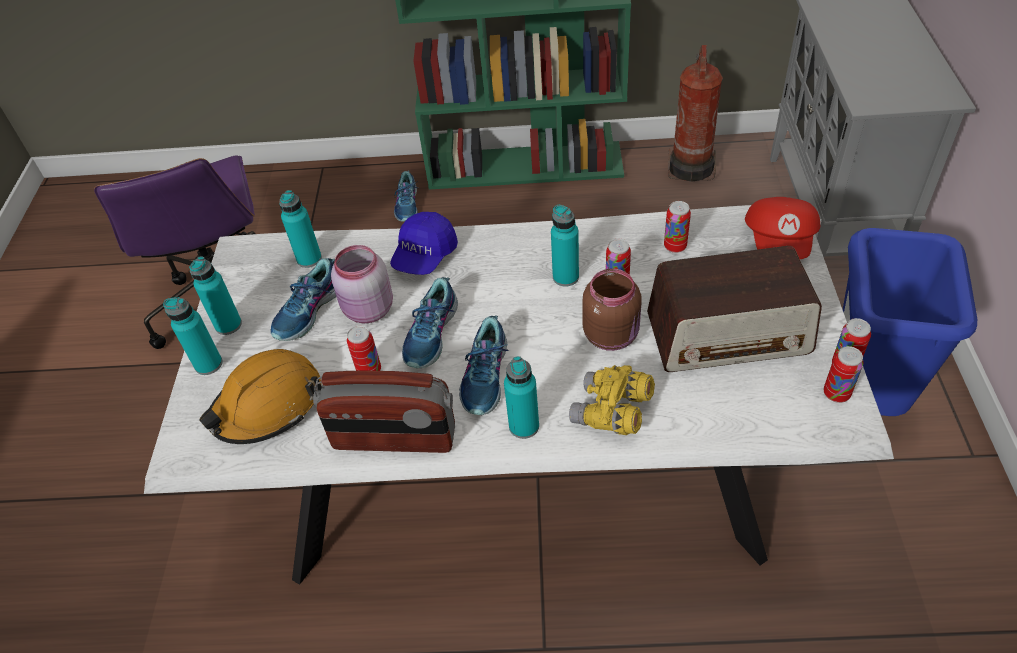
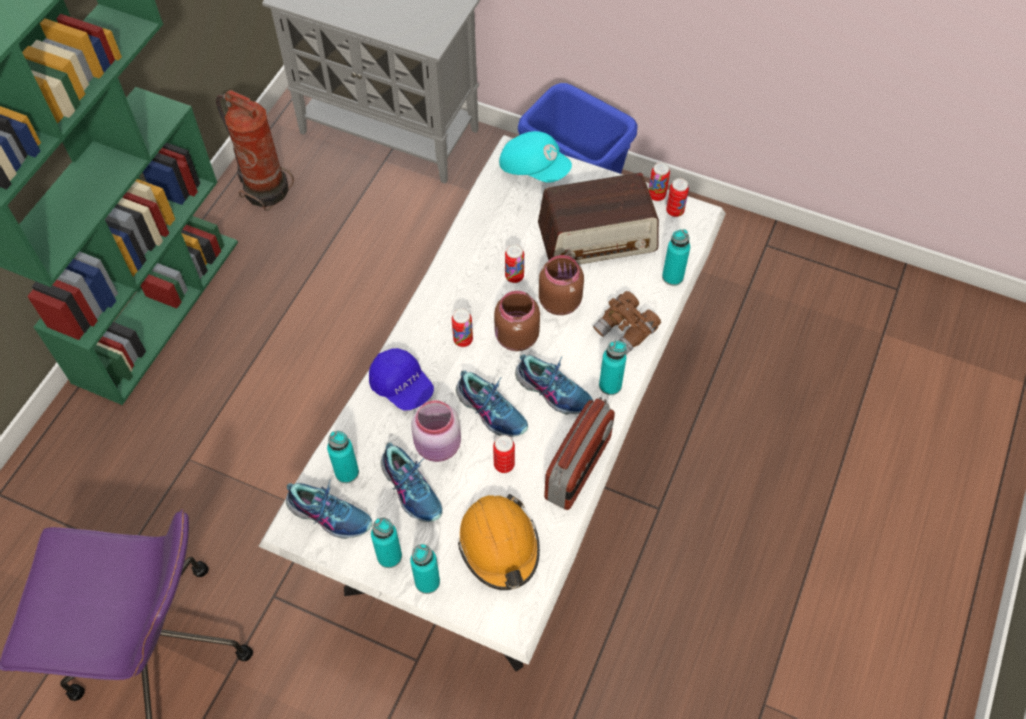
camera: 70 degrees left, 10 degrees up
shoe [394,171,418,222] -> shoe moved to [286,480,372,539]
turquoise bottle [551,205,579,287] -> turquoise bottle moved to [662,229,690,286]
yellow binoculars [569,365,655,435] -> brown binoculars [593,291,661,355]
radio [647,246,822,372] -> radio turned 60 degrees clockwise [538,173,659,264]
can [664,201,691,253] -> can moved to [452,308,473,347]
red cap [745,197,820,259] -> turquoise cap [499,131,572,183]
none -> brown jar [494,291,540,351]

